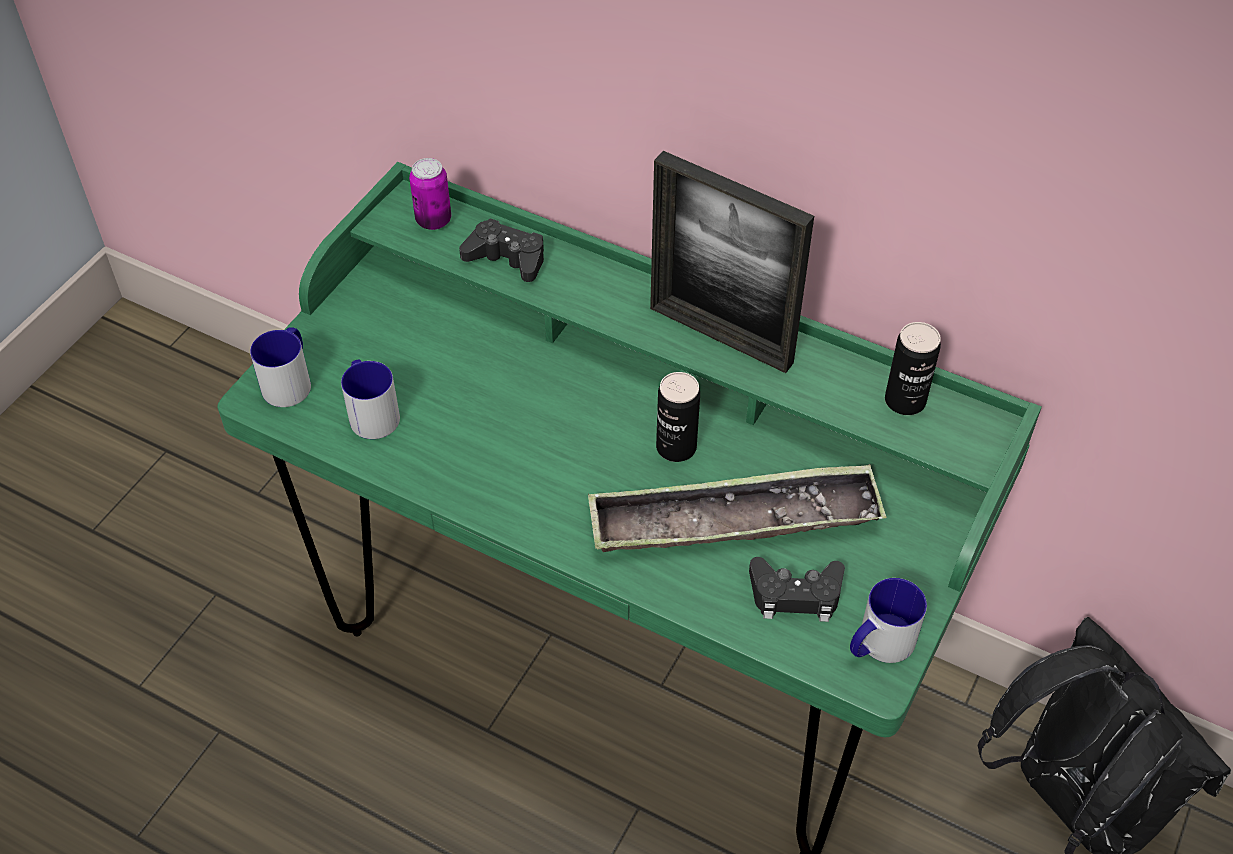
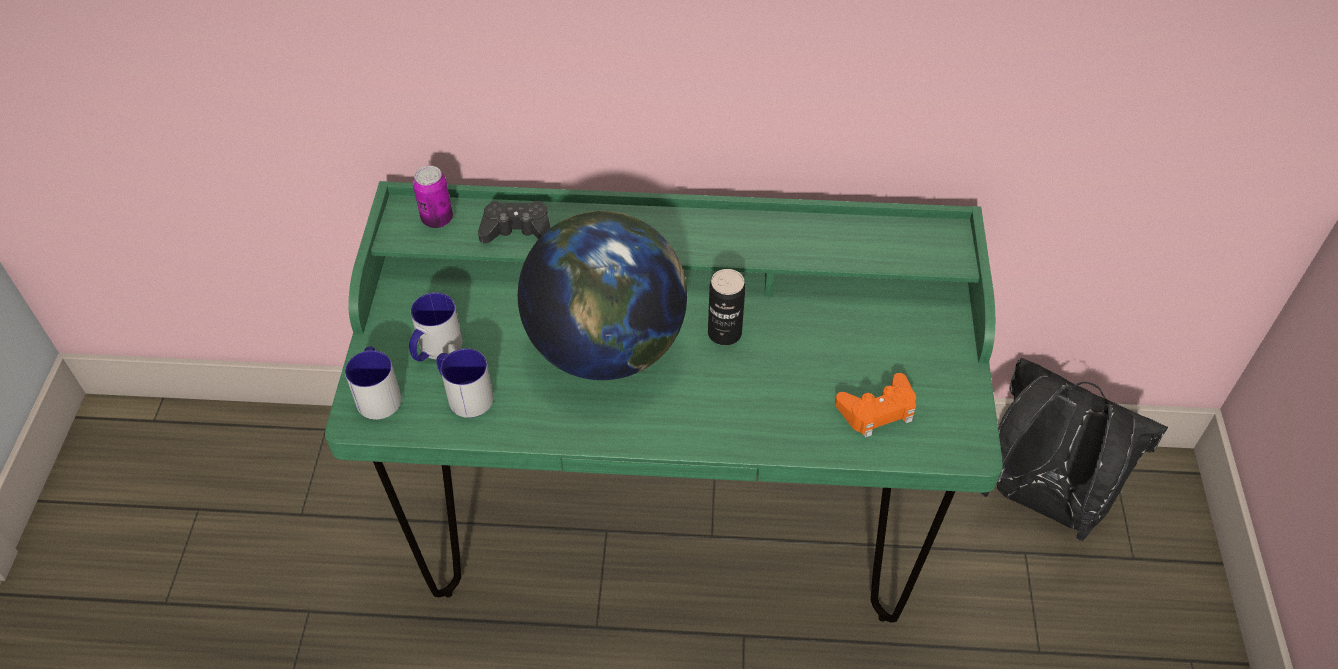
camera: 25 degrees left, 0 degrees up
tray [588,464,887,552] -> none
picture frame [650,151,814,373] -> none
black game controller [749,557,845,622] -> orange game controller [835,373,916,437]
mug [850,578,927,663] -> mug moved to [409,292,463,361]
can [885,322,941,415] -> none
none -> globe [518,211,687,380]

